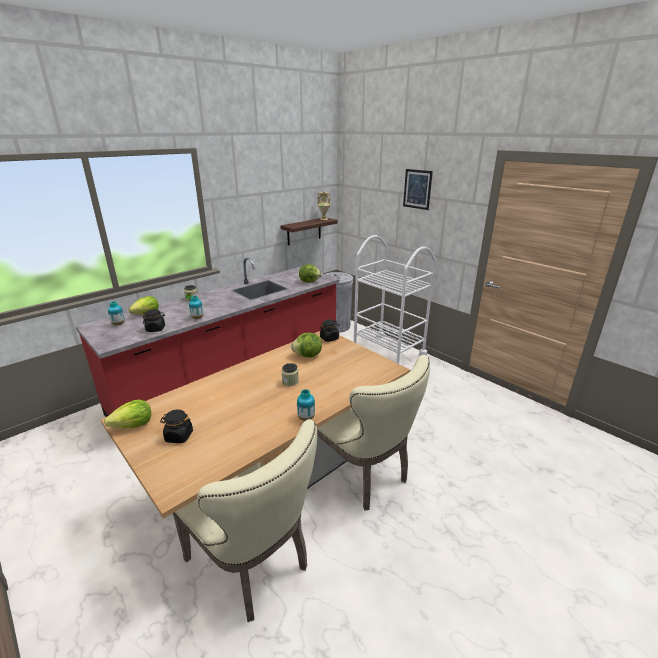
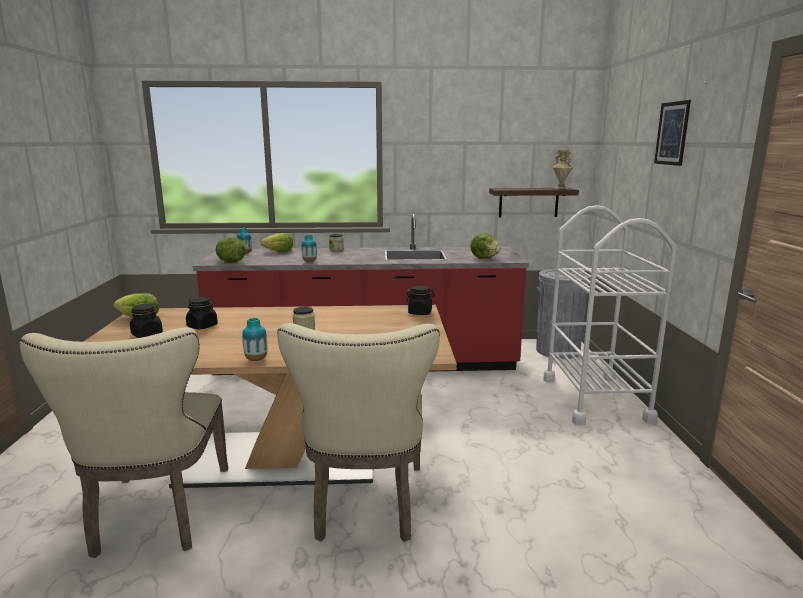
camera: 40 degrees right, 10 degrees down
black jar [142,309,165,332] -> black jar moved to [186,297,218,330]
lettuce [291,333,322,358] -> lettuce moved to [216,237,246,263]

